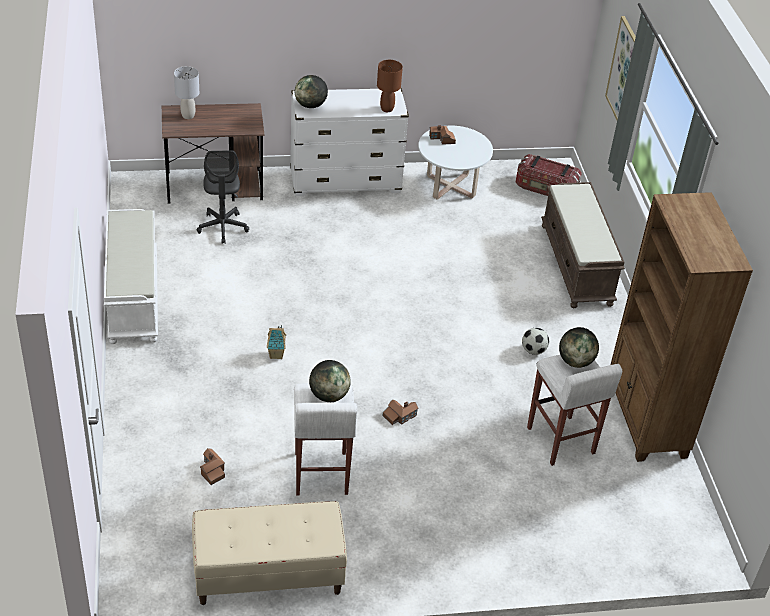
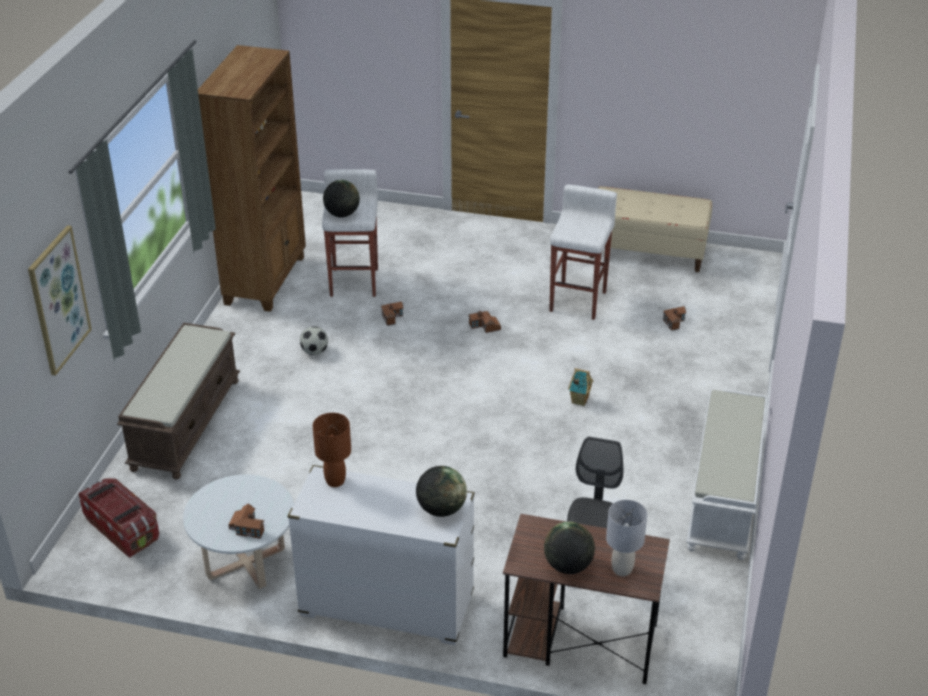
camera: 155 degrees left, 5 degrees down
globe [309,360,351,402] -> globe moved to [544,522,595,574]
none -> toy house [381,301,403,326]

